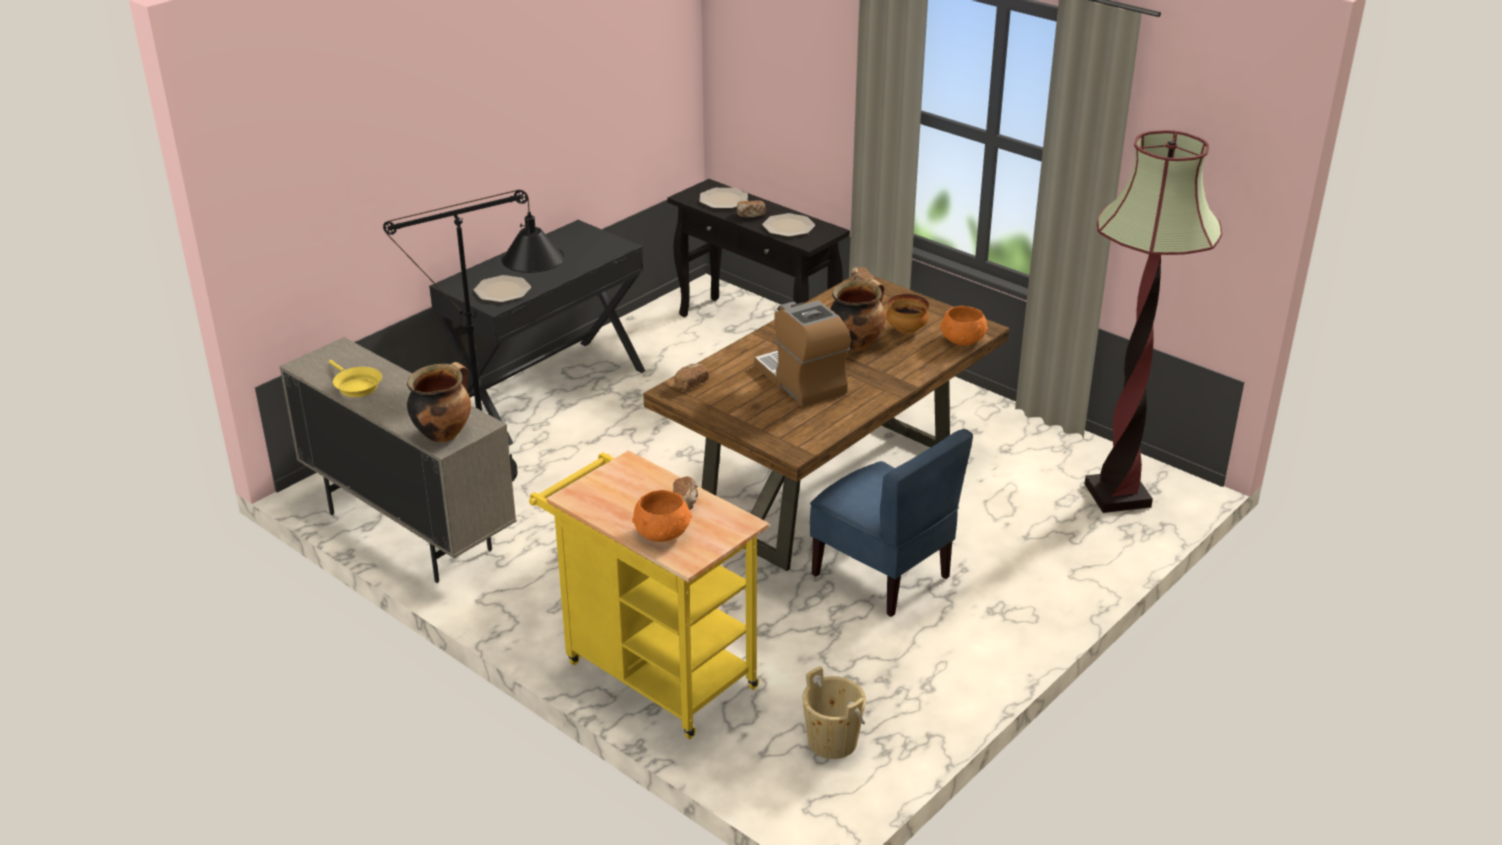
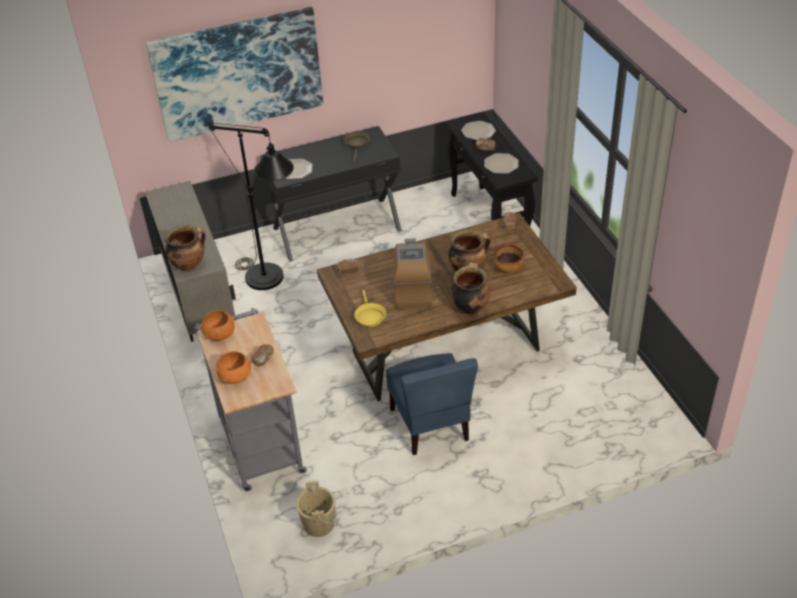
camera: 30 degrees right, 10 degrees up
yellow frying pan [329,360,382,397] -> yellow frying pan moved to [354,290,386,327]
yellow cart [529,450,769,739] -> grey cart [194,308,307,492]
orange bowl [940,306,988,346] -> orange bowl moved to [200,310,234,341]
floor lamp [1085,130,1222,513] -> none
none -> picture [146,7,323,142]
none -> brown frying pan [344,131,370,162]
none -> cooking pot [451,262,490,315]

